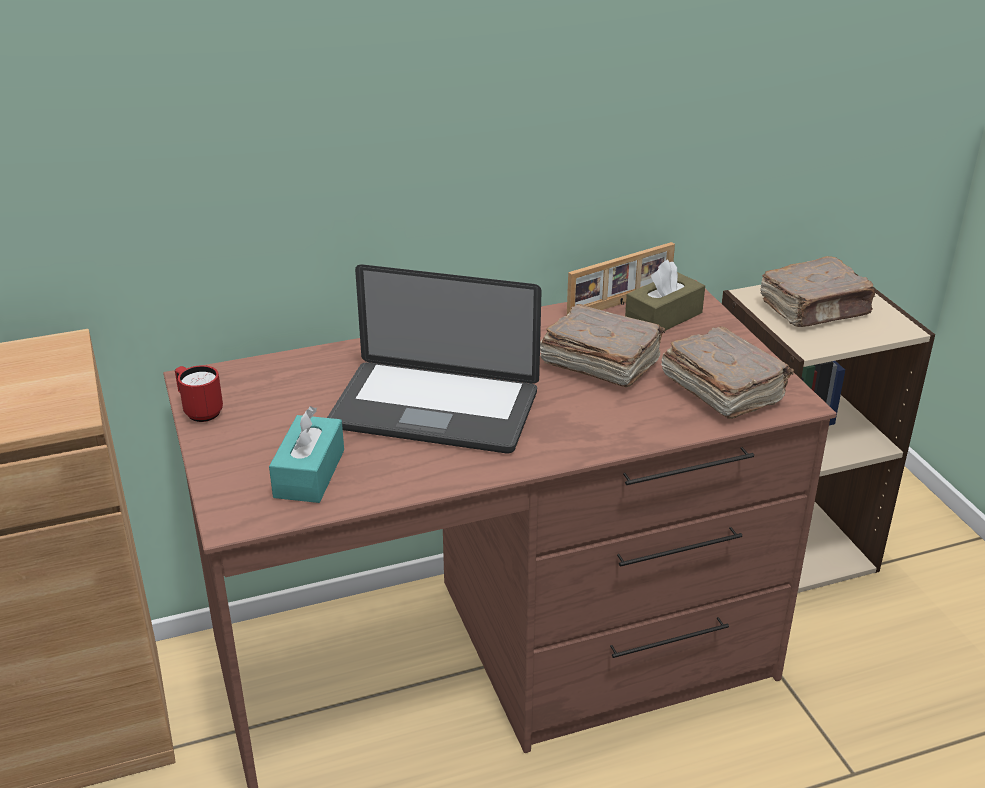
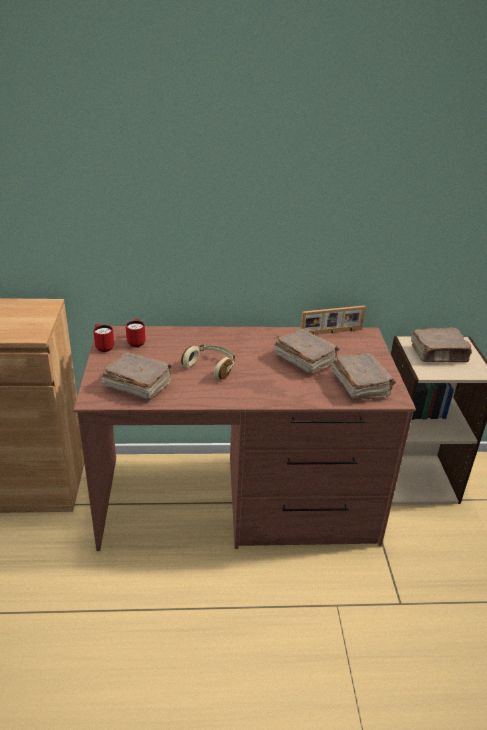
camera: 15 degrees right, 0 degrees up
turquoise tissue box [269,406,344,503] -> brown book [102,352,173,400]
laptop [327,264,542,454] -> beige headphones [181,344,235,380]
brown tissue box [625,260,705,331] -> none
none -> red mug [126,319,146,347]

